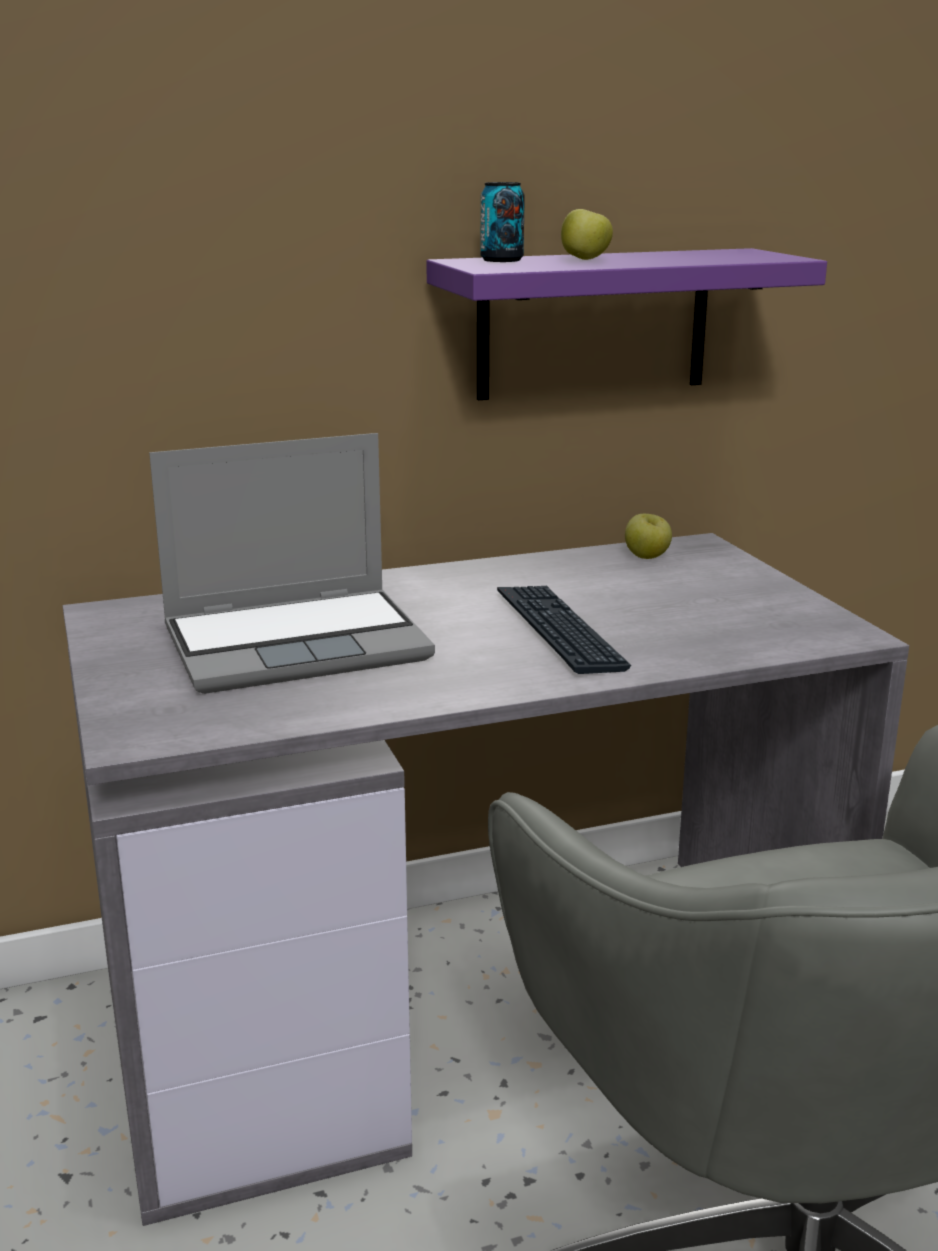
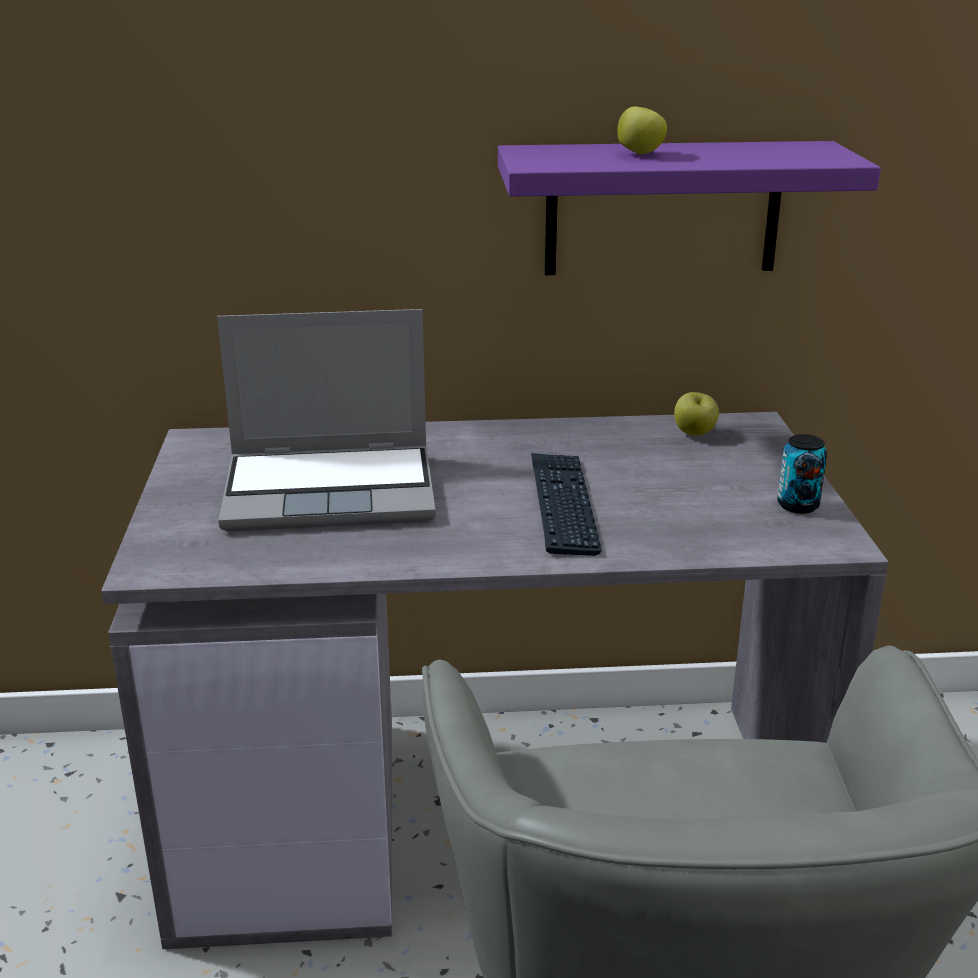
camera: 15 degrees right, 5 degrees up
can [481,182,525,262] -> can moved to [777,434,827,514]

